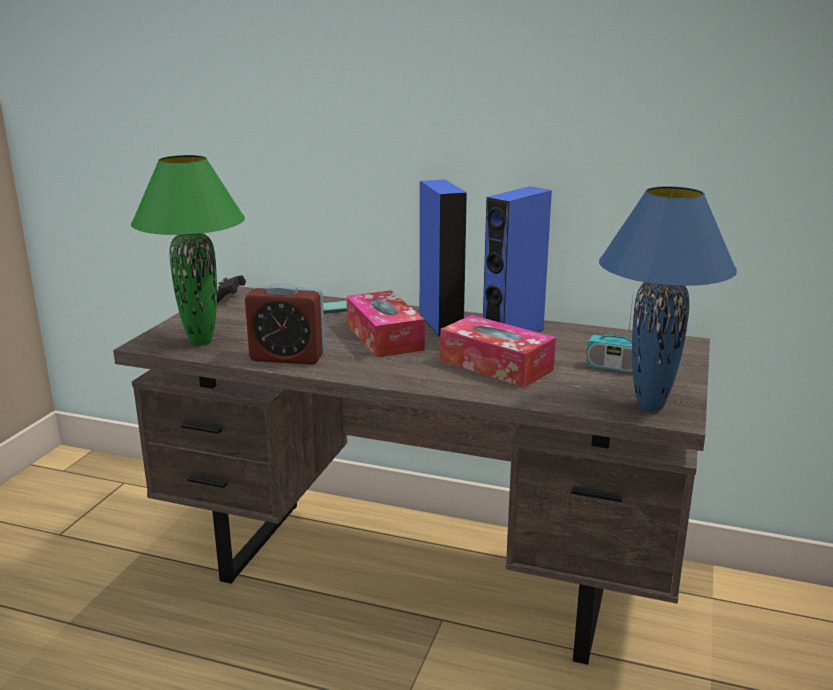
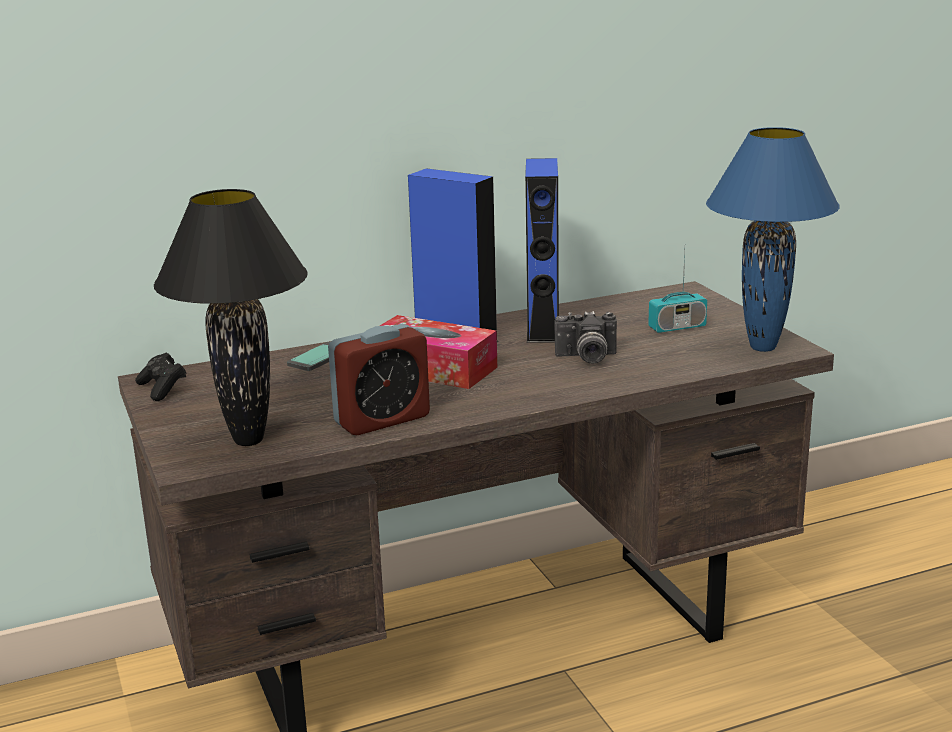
camera: 40 degrees left, 0 degrees up
green table lamp [131,155,245,346] -> black table lamp [154,189,308,446]
tissue box [440,315,556,388] -> camera [554,311,617,364]

